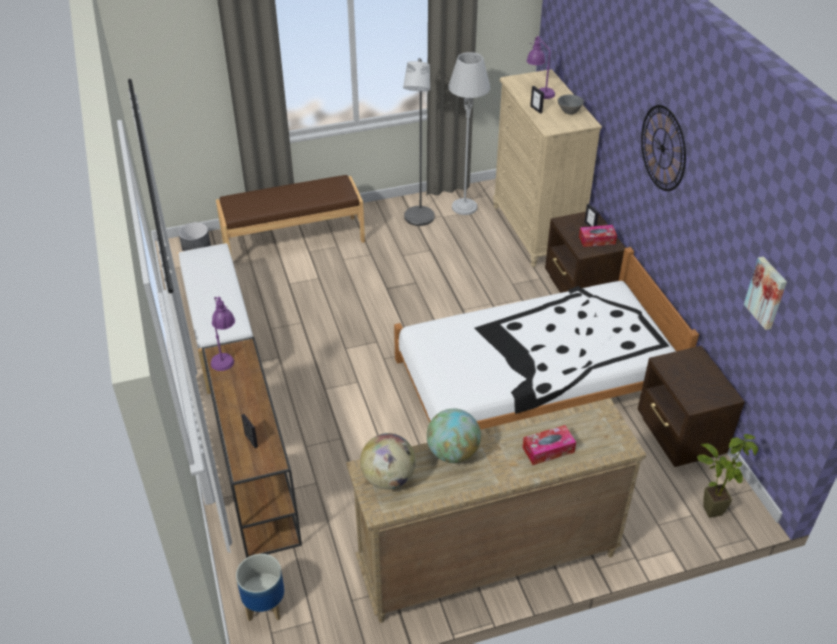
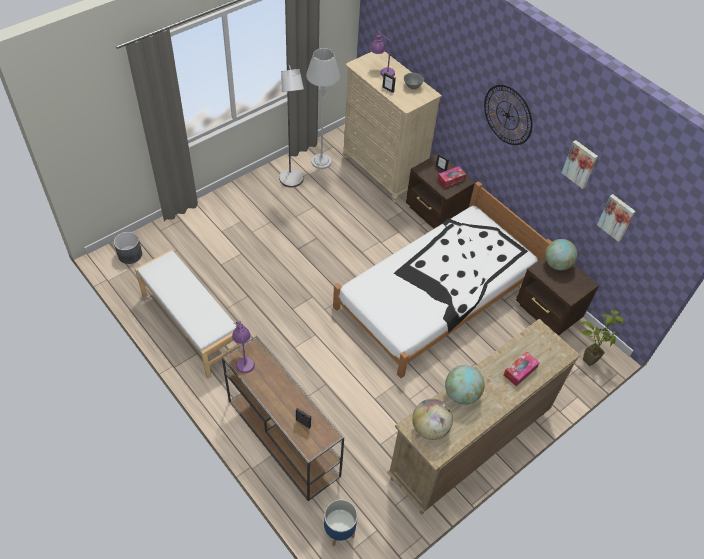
camera: 25 degrees left, 10 degrees up
brown bench [216,175,365,261] -> none
none -> globe [545,239,578,270]
none -> picture [562,140,598,189]

